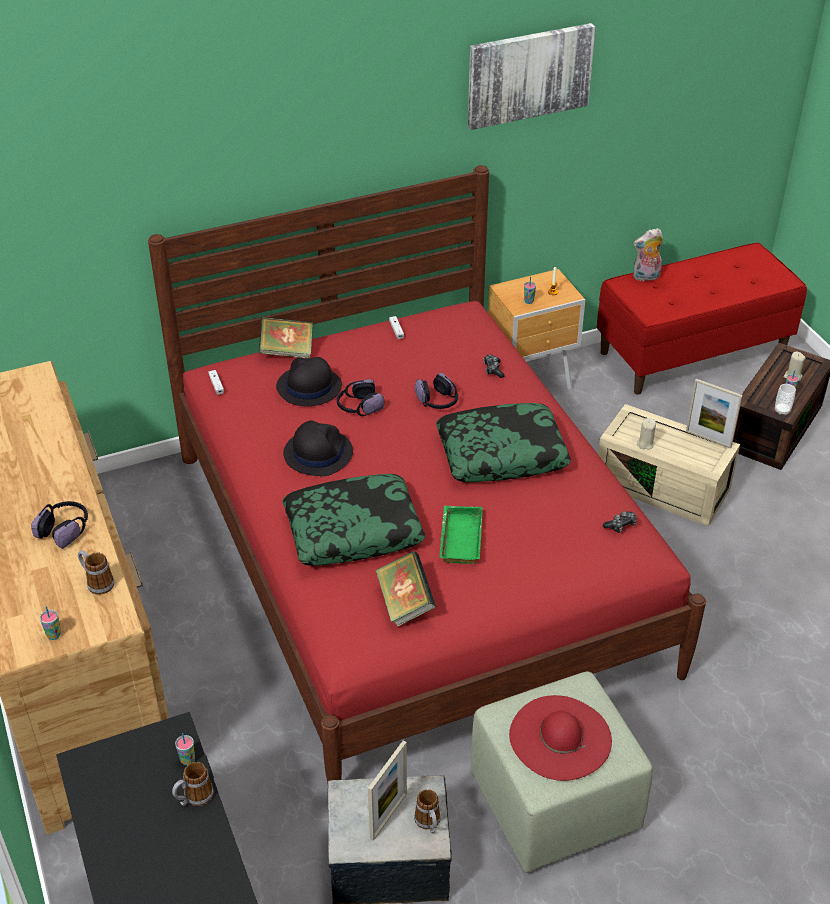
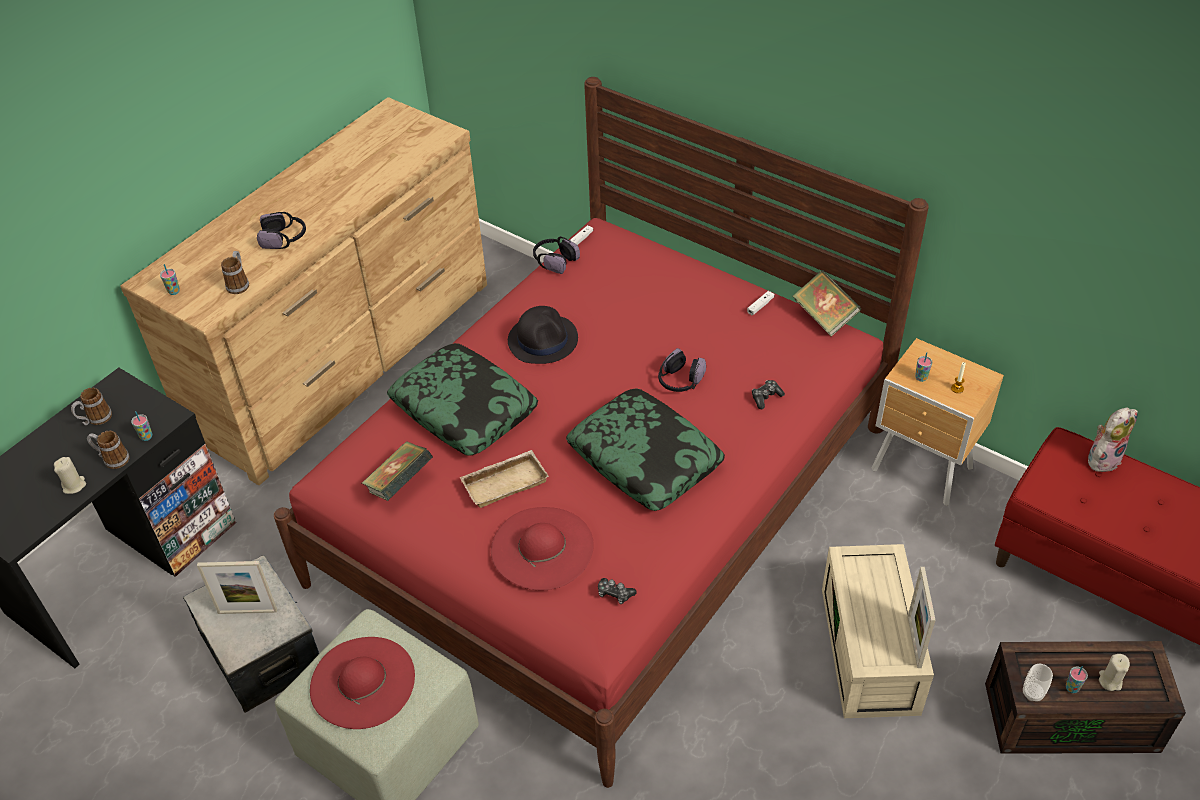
camera: 60 degrees right, 5 degrees up
book [259,317,313,358] -> book moved to [793,270,861,337]
black hat [276,357,342,406] -> none
headphones [337,379,384,416] -> headphones moved to [533,236,580,274]
mug [414,789,441,833] -> mug moved to [71,387,112,425]
green tray [439,506,483,564] -> beige tray [459,450,549,508]
picture [468,23,596,130] -> none
plush toy [633,228,663,282] -> plush toy turned 105 degrees clockwise [1088,408,1138,472]
beige candle [637,418,656,449] -> beige candle moved to [54,457,86,494]
none -> red hat [491,507,594,591]

